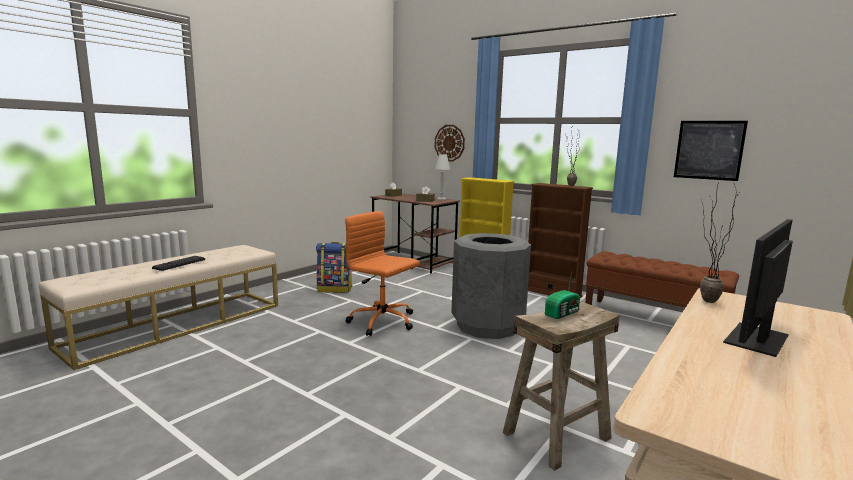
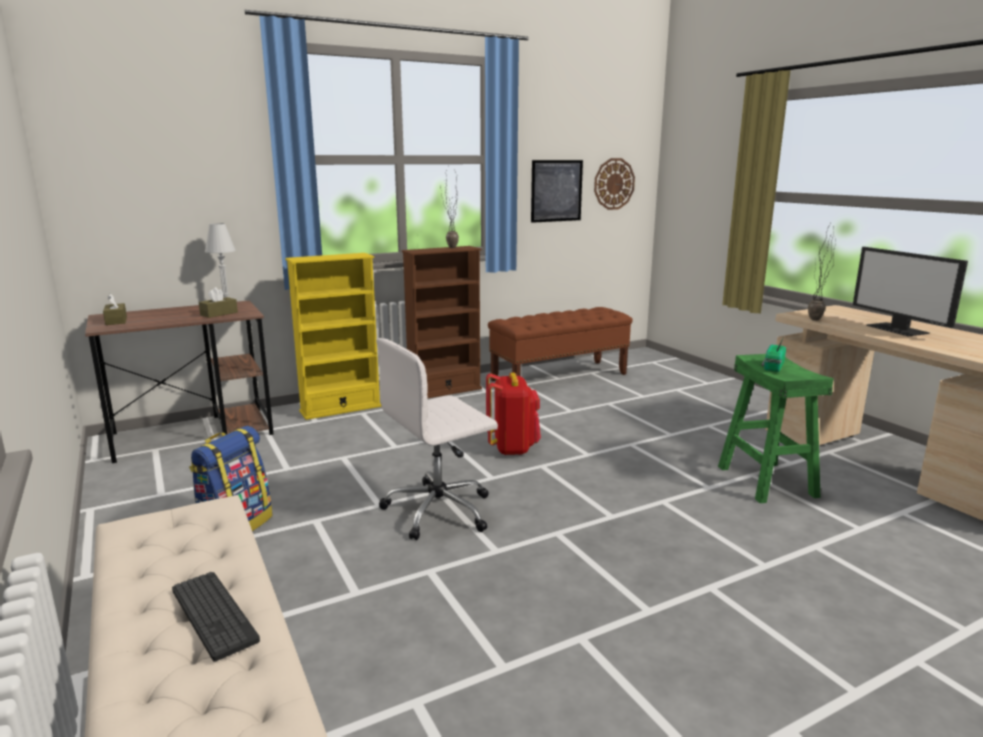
camera: 65 degrees left, 5 degrees up
orange office chair [345,211,420,336] -> white office chair [376,338,498,540]
wall clock [434,125,465,162] -> wall clock moved to [594,158,635,210]
grey trash can [451,233,531,339] -> red backpack [486,372,541,455]
beige stool [503,301,619,471] -> green stool [718,354,834,503]
radio [545,271,580,319] -> radio turned 135 degrees counterclockwise [762,338,786,372]

